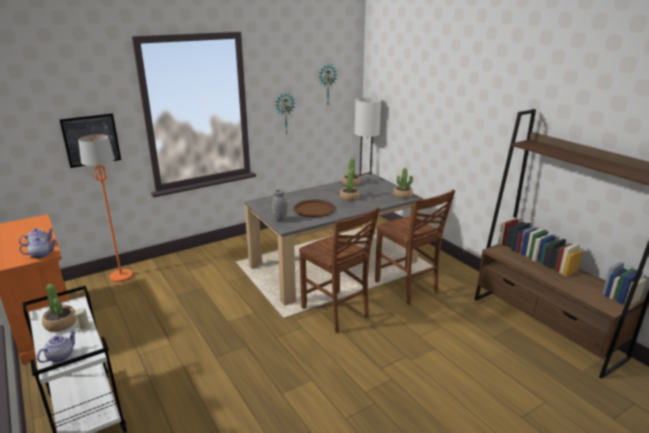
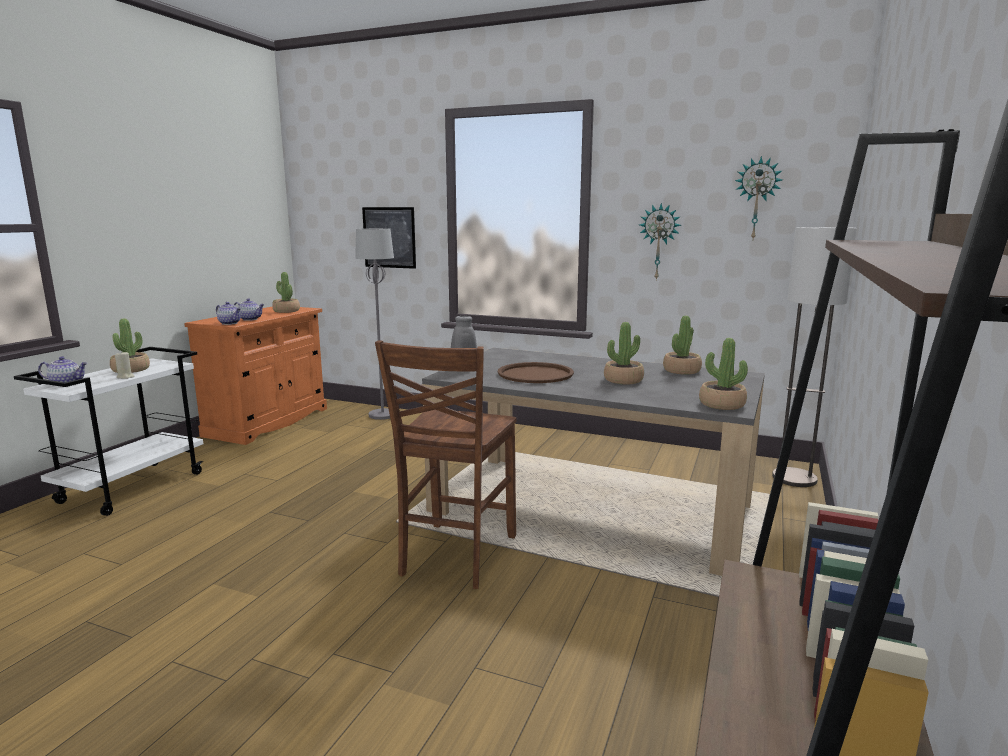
camera: 55 degrees right, 10 degrees down
orange floor lamp [78,134,133,282] -> grey floor lamp [355,228,394,420]
brown chair [375,189,456,305] -> none
none -> potted plant [272,272,300,313]

